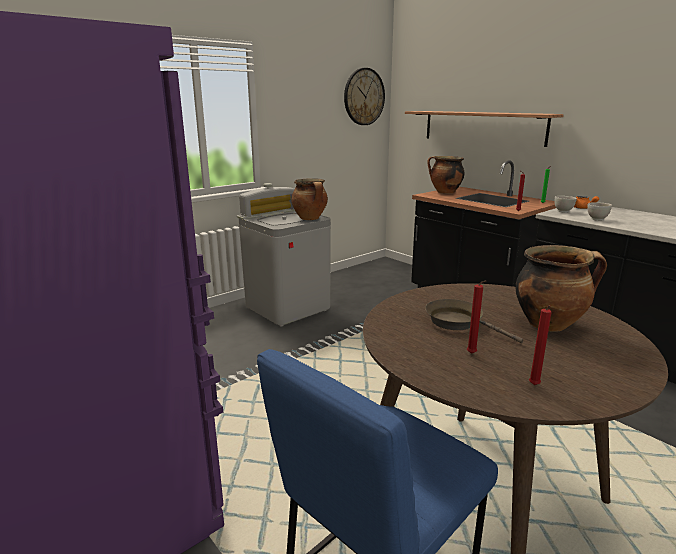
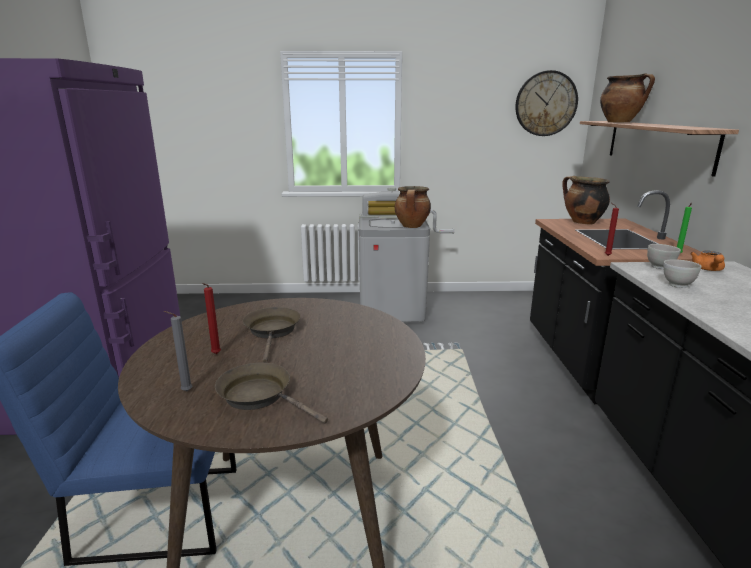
camera: 40 degrees right, 0 degrees up
cooking pot [516,245,607,332] -> cooking pot moved to [600,73,655,123]
red candle [529,305,552,385] -> grey candle [164,311,192,391]
none -> brown frying pan [215,363,328,424]

